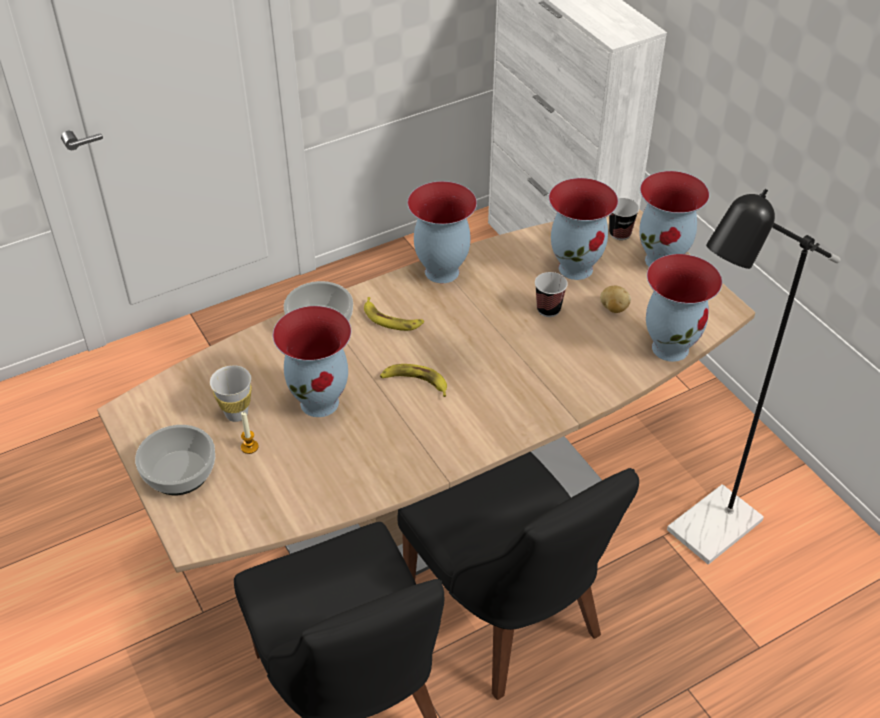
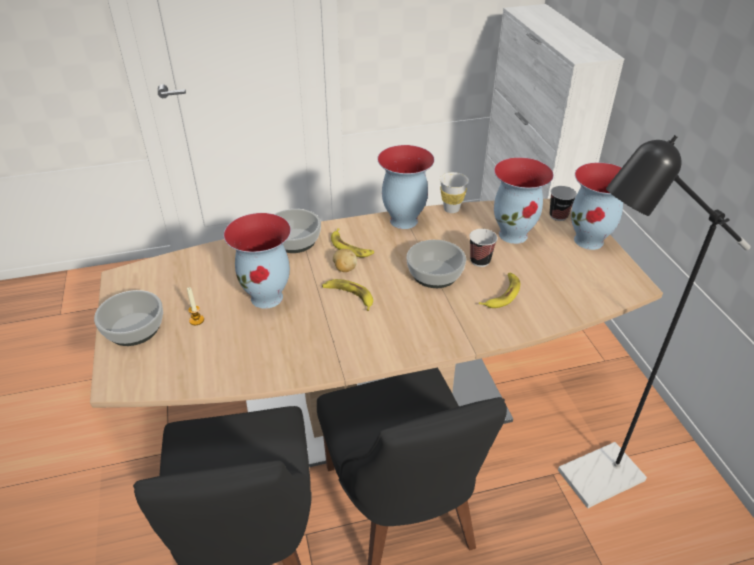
camera: 15 degrees right, 5 degrees down
white cup [210,365,252,422] -> white cup moved to [440,172,469,213]
potato [600,285,631,313] -> potato moved to [333,249,357,272]
vase [646,254,722,362] -> none
none -> bowl [407,240,466,288]
none -> banana [479,273,520,308]

